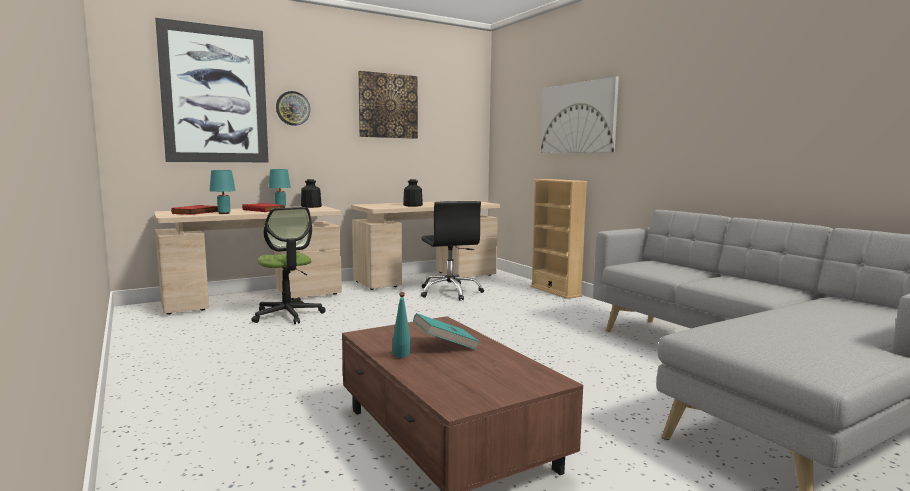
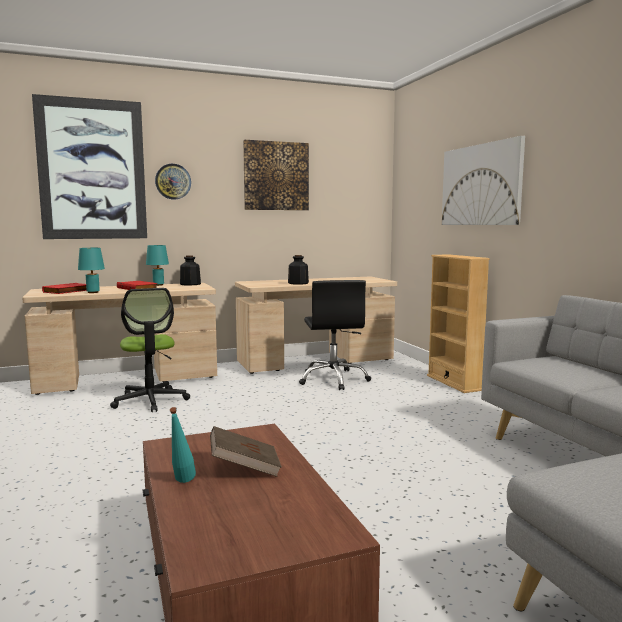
camera: 10 degrees right, 0 degrees up
turquoise book [413,313,480,350] -> brown book [210,426,282,477]

